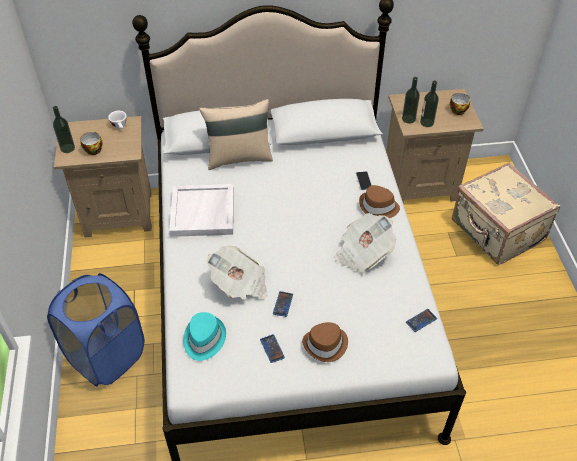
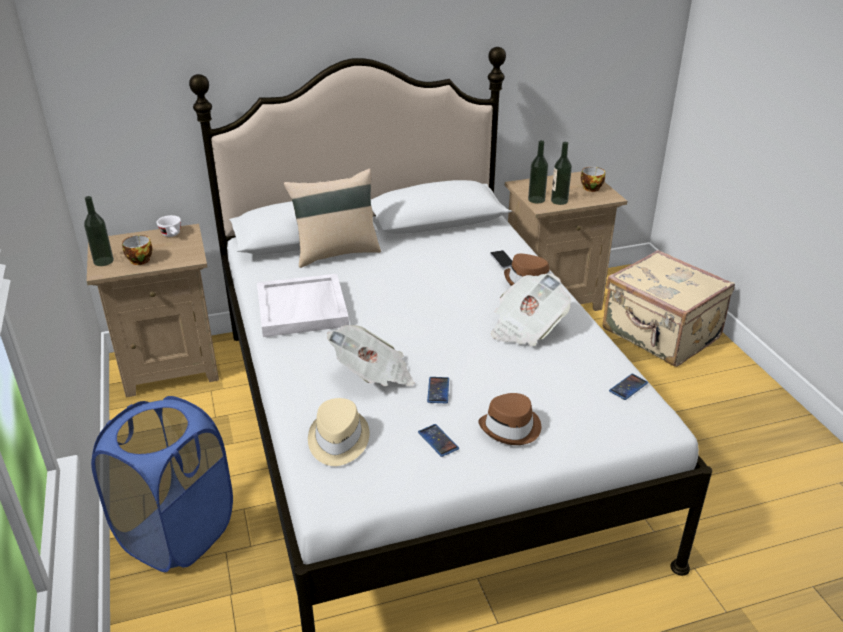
camera: 10 degrees left, 15 degrees down
turquoise hat [183,312,226,361] -> beige hat [308,398,369,466]

